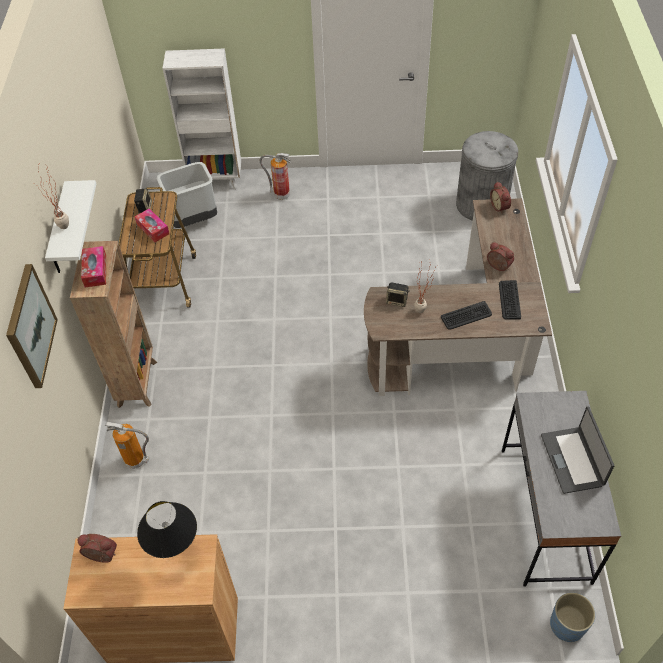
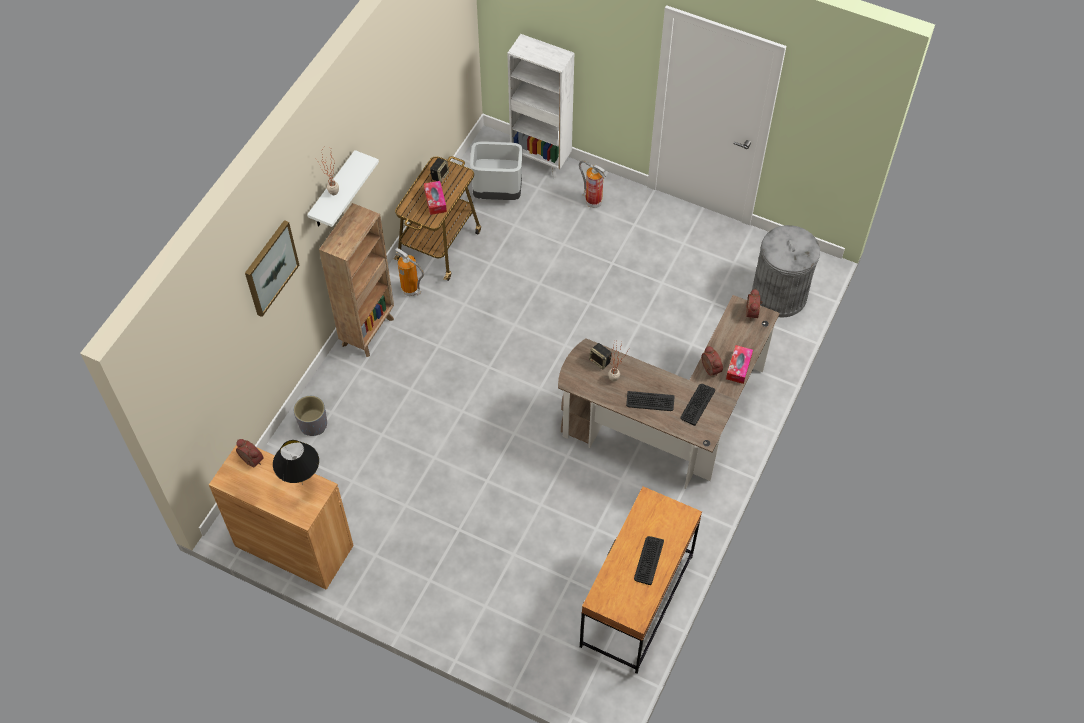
camera: 25 degrees right, 5 degrees up
tissue box [81,246,106,287] -> tissue box moved to [726,345,753,384]
fire extinguisher [105,422,149,469] -> fire extinguisher moved to [395,248,424,296]
grey desk [502,391,621,587] -> brown desk [580,486,702,674]
laptop [541,406,614,494] -> keyboard [634,536,664,585]
blue planter [550,592,595,642] -> none
none -> grey planter [294,396,327,436]

